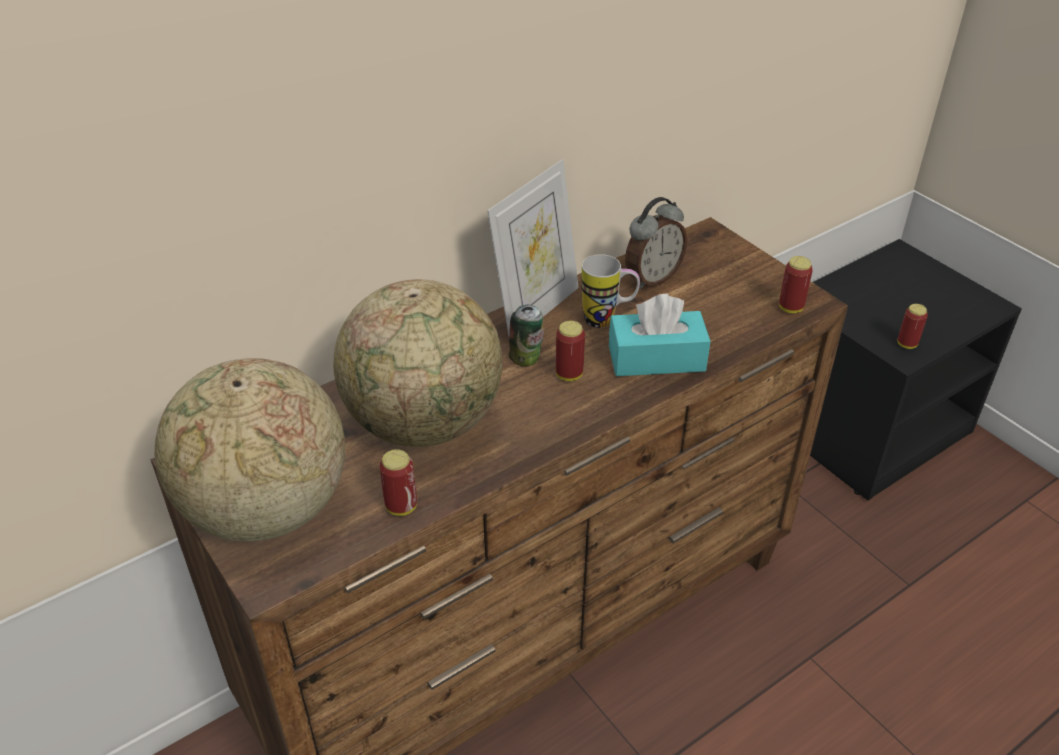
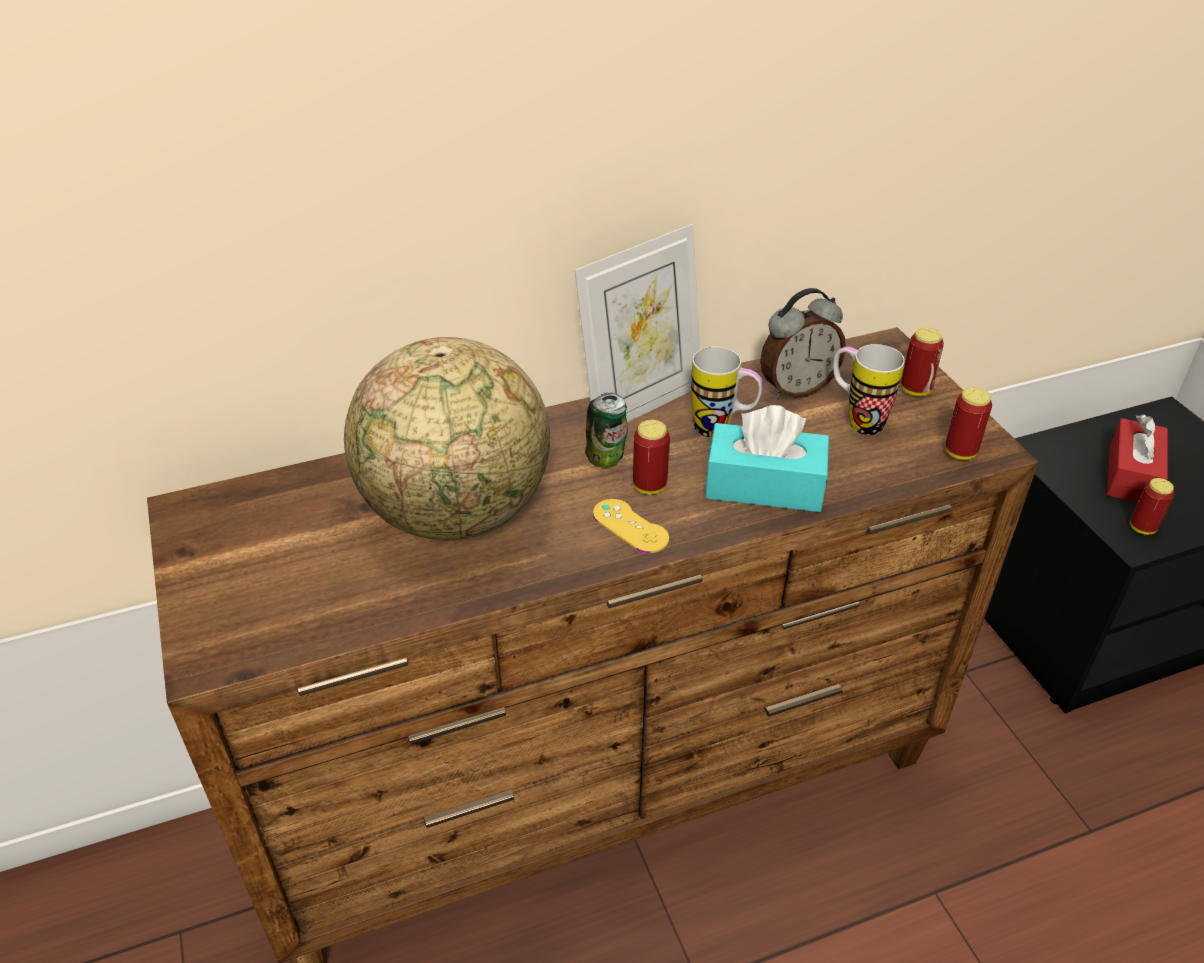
camera: 15 degrees right, 0 degrees up
globe [155,358,345,542] -> none
can [380,449,417,516] -> can moved to [901,327,944,396]
none -> yellow game controller [593,499,669,553]
none -> mug [833,344,905,435]
none -> red tissue box [1107,415,1168,502]

